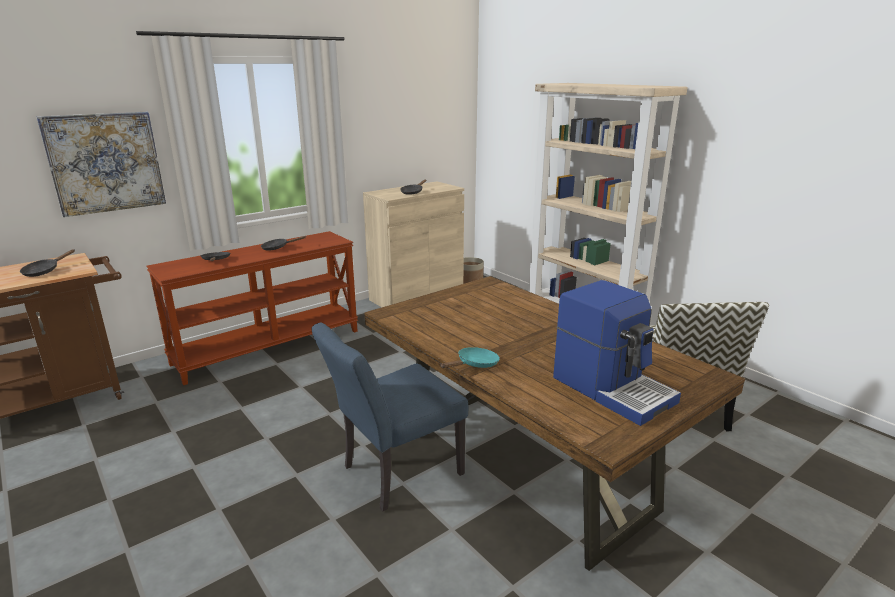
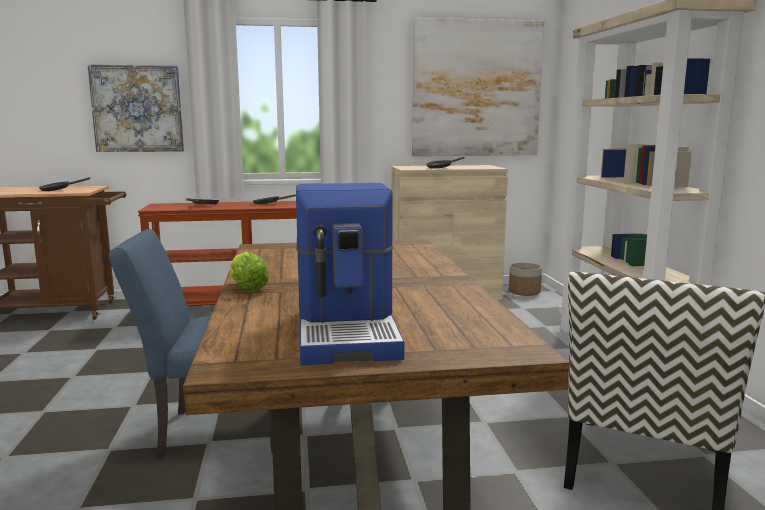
camera: 30 degrees right, 10 degrees down
turquoise frying pan [440,347,500,368] -> lettuce [230,251,269,292]
none -> picture [412,18,544,156]

